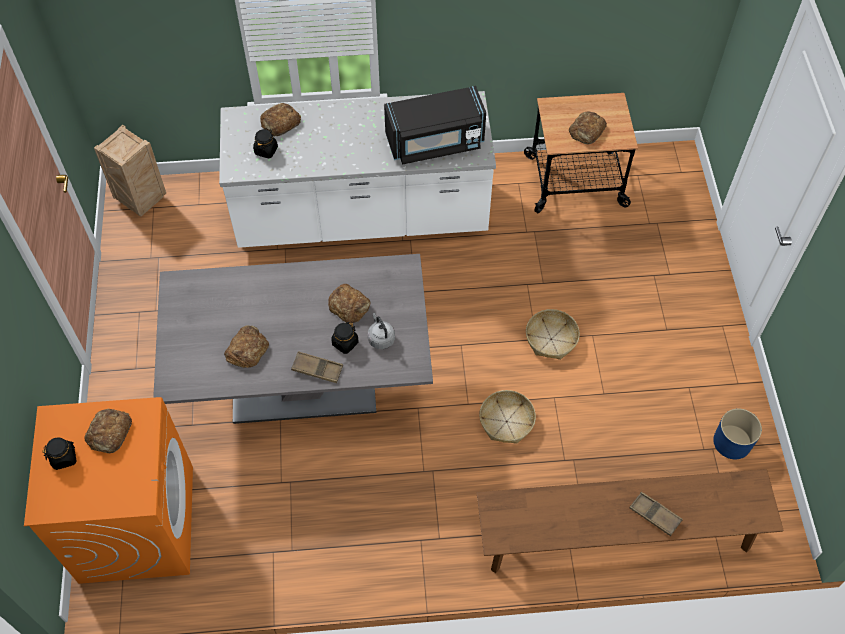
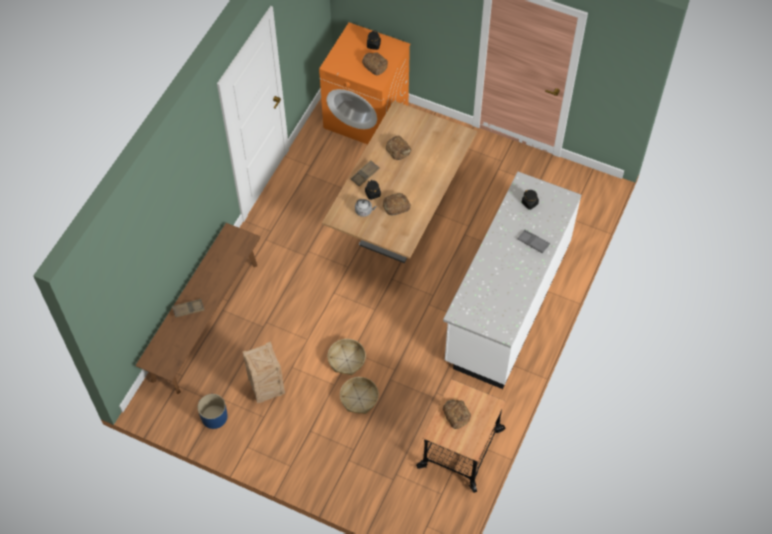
camera: 120 degrees right, 0 degrees up
crate [94,124,166,216] -> crate moved to [243,341,285,403]
grey dining table [153,254,433,424] -> brown dining table [322,101,477,263]
bread [260,103,301,136] -> none
black microwave [384,86,486,165] -> none
basket [479,390,536,444] -> basket moved to [340,377,379,414]
none -> grey tray [517,230,550,253]

